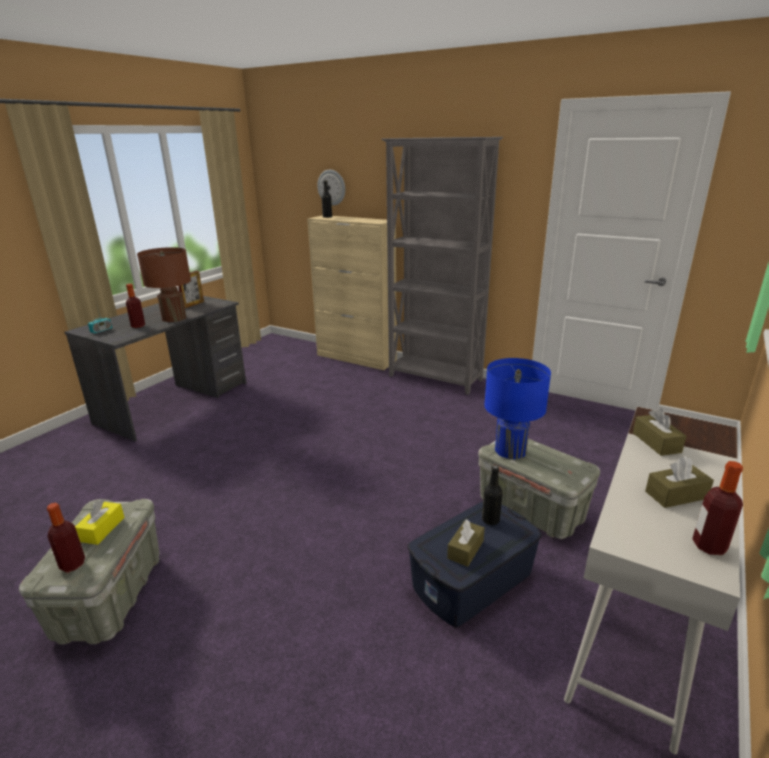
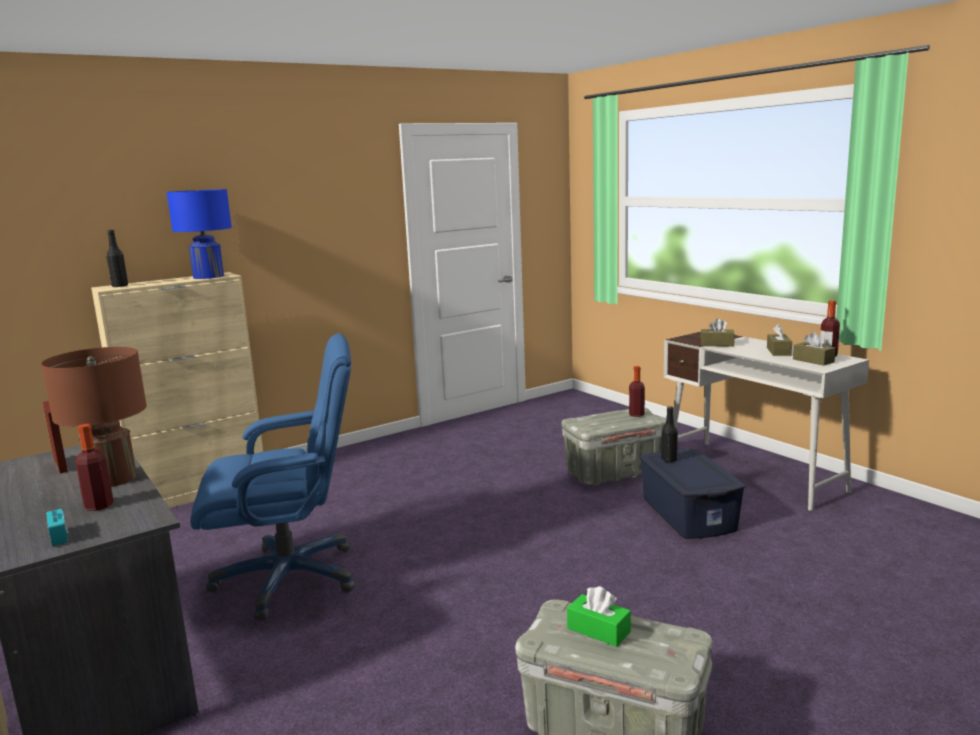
camera: 65 degrees left, 10 degrees down
bottle [47,503,85,572] -> bottle moved to [629,366,645,417]
yellow tissue box [75,499,125,545] -> green tissue box [567,586,631,647]
wall clock [317,170,345,206] -> none
grey bookcase [381,137,503,395] -> none
brown tissue box [447,519,485,567] -> brown tissue box moved to [793,332,836,366]
blue table lamp [484,358,551,459] -> blue table lamp moved to [167,189,232,279]
none -> blue office chair [190,333,356,620]

